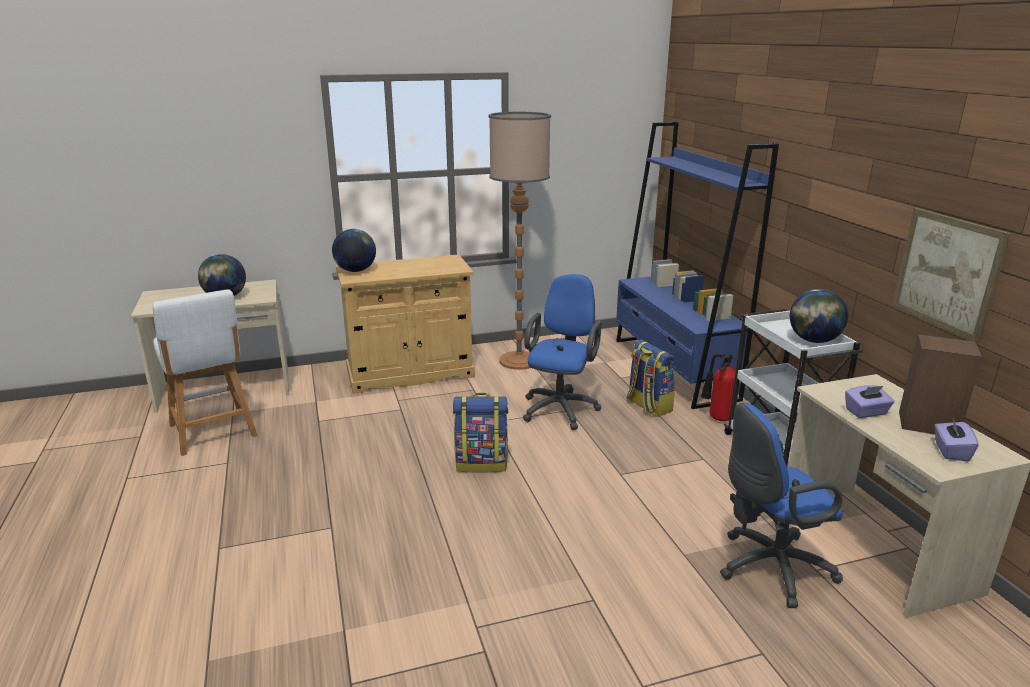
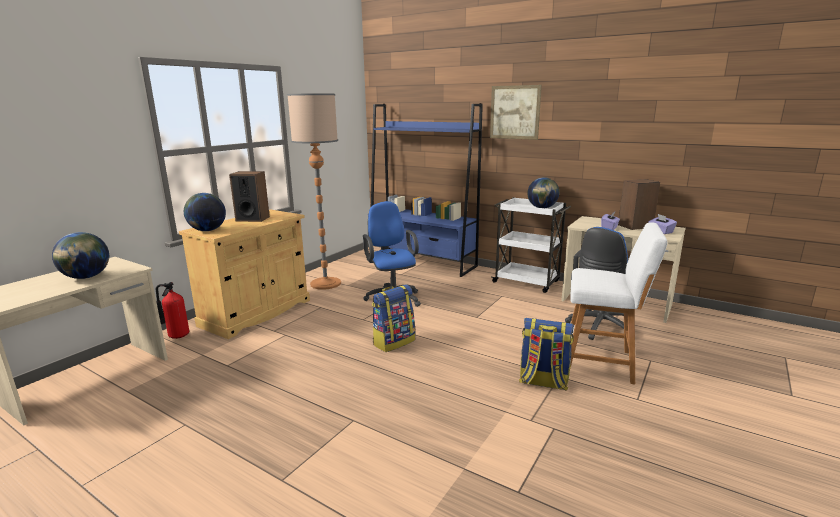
camera: 40 degrees left, 5 degrees down
white stool [152,289,257,456] -> white stool moved to [570,222,667,384]
backpack [627,340,675,417] -> backpack moved to [519,318,574,391]
fire extinguisher [701,354,736,421] -> fire extinguisher moved to [156,282,189,339]
picture [892,208,1011,343] -> picture moved to [490,85,542,140]
none -> speaker [229,171,270,222]

